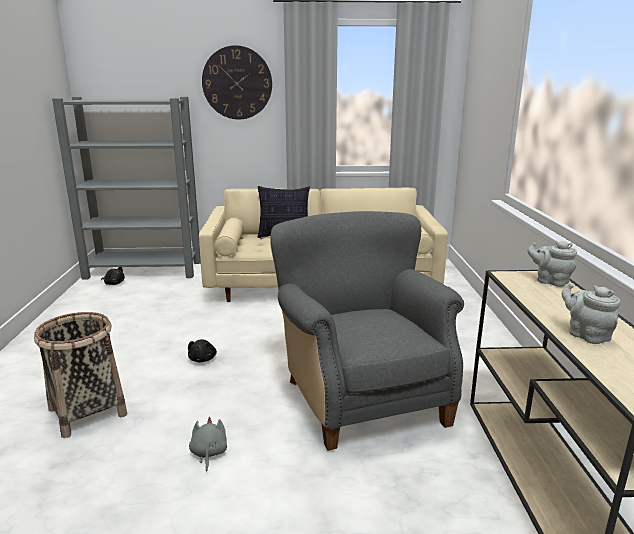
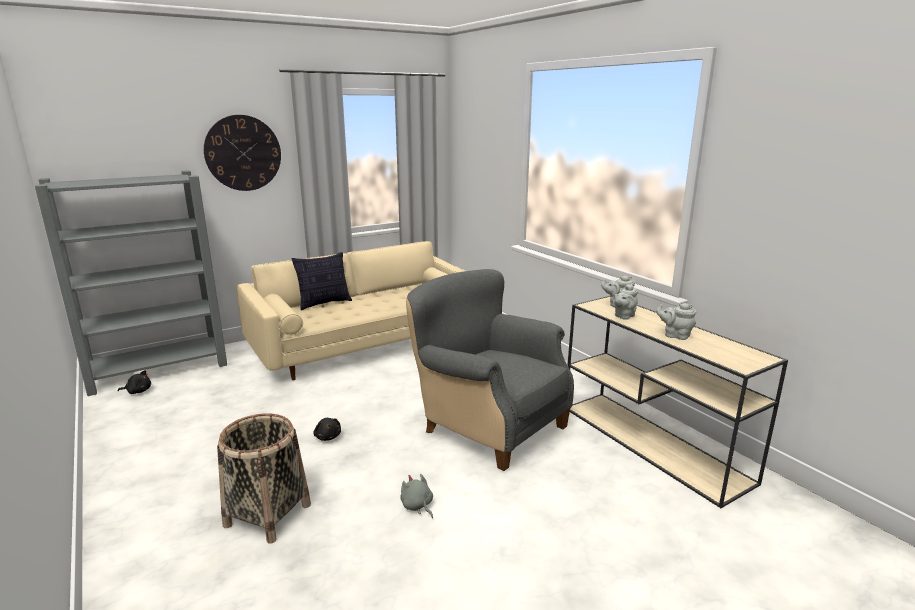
camera: 30 degrees left, 0 degrees up
none -> grey teapot [613,284,638,320]

